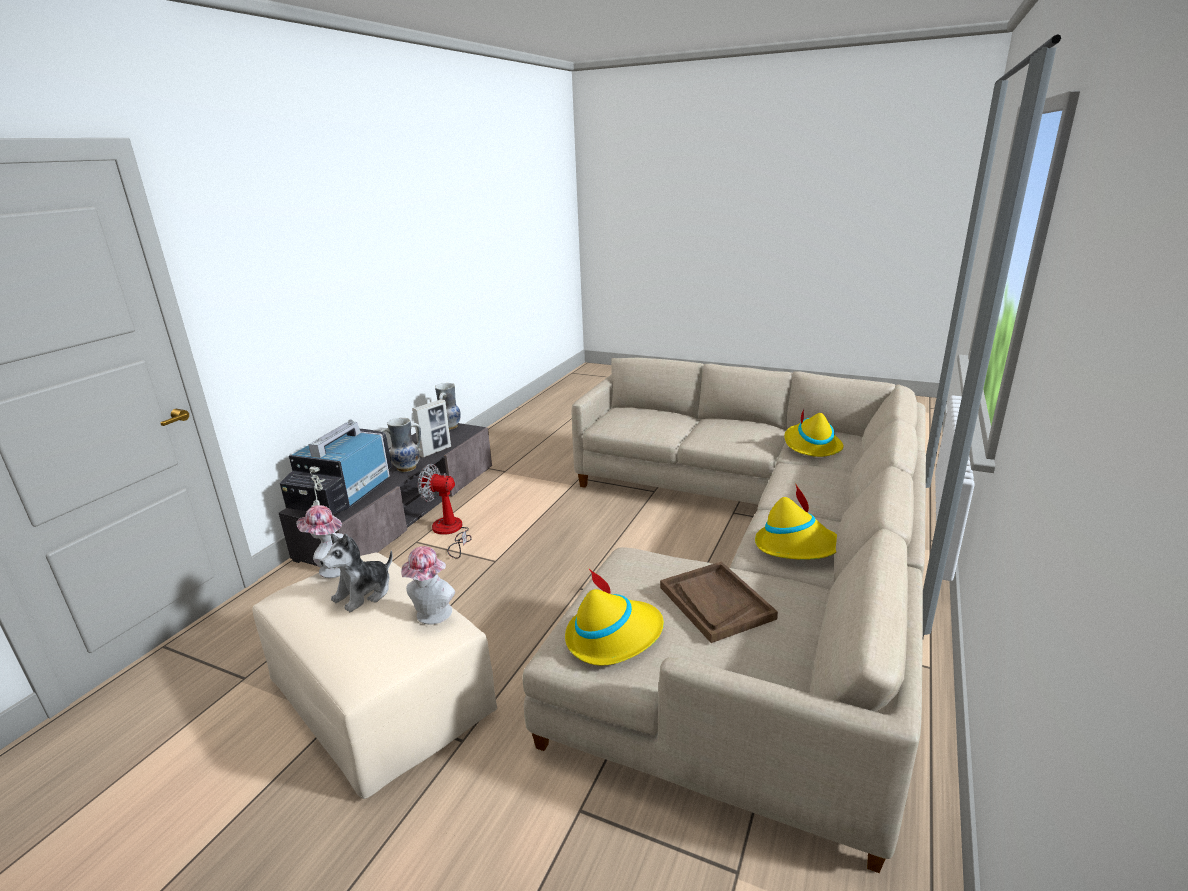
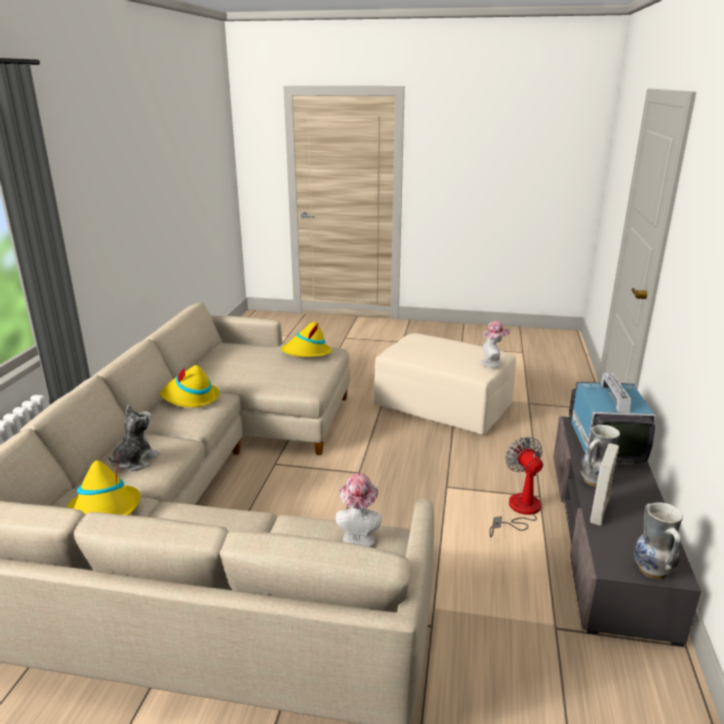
camera: 165 degrees right, 0 degrees up
plush toy [320,534,393,612] -> plush toy moved to [108,405,160,471]
hat [401,546,455,625] -> hat moved to [336,473,382,547]
fan [418,464,472,559] -> fan turned 105 degrees counterclockwise [489,437,543,538]
brown tray [660,561,778,643] -> none

